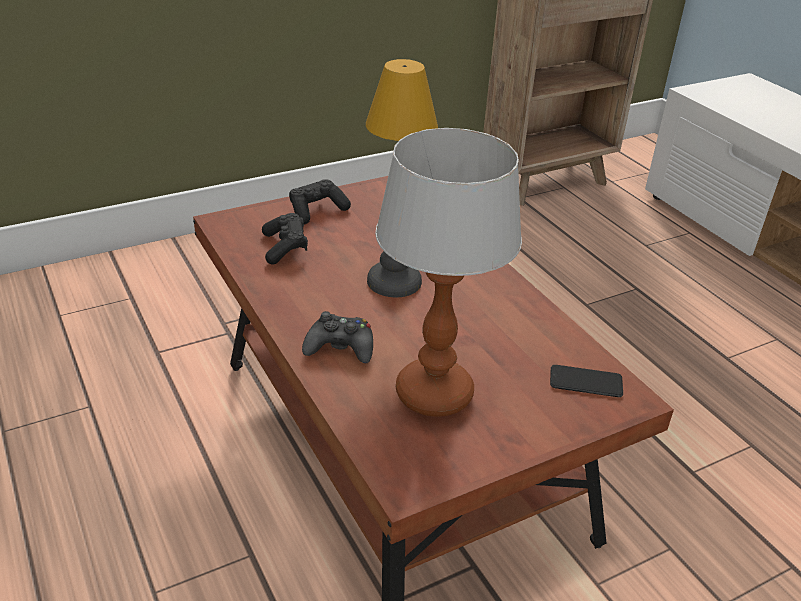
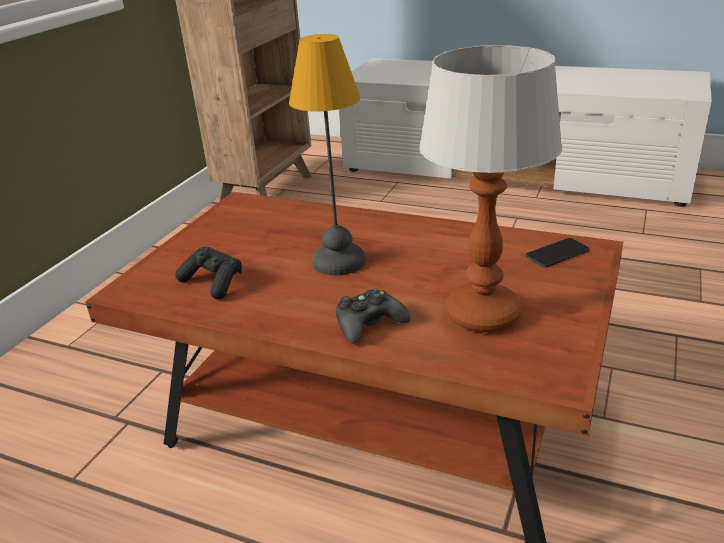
camera: 35 degrees left, 5 degrees down
black game controller [289,179,351,225] -> none

